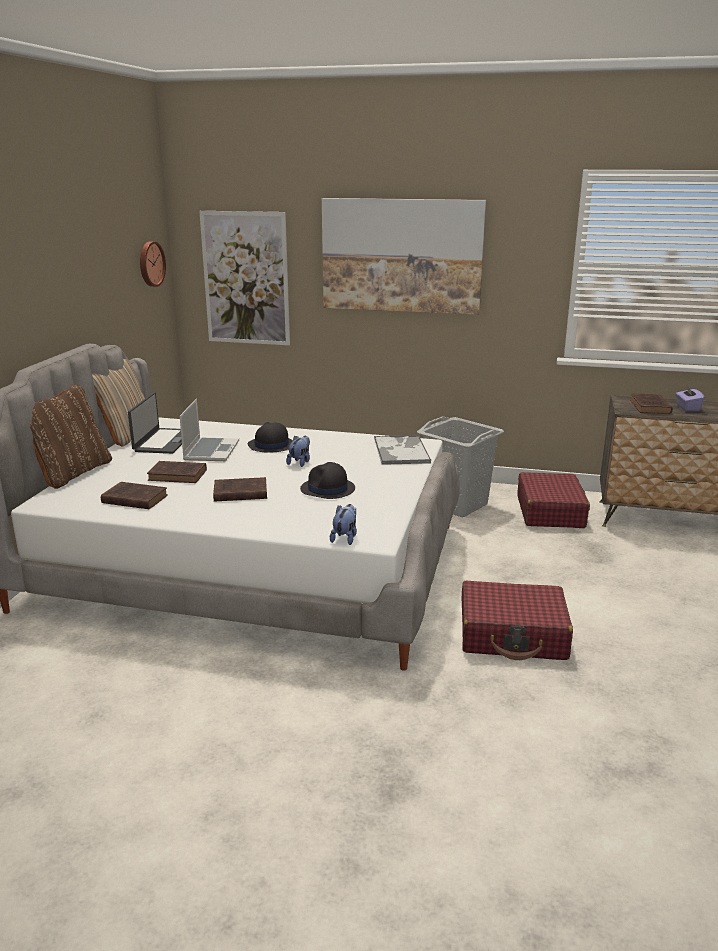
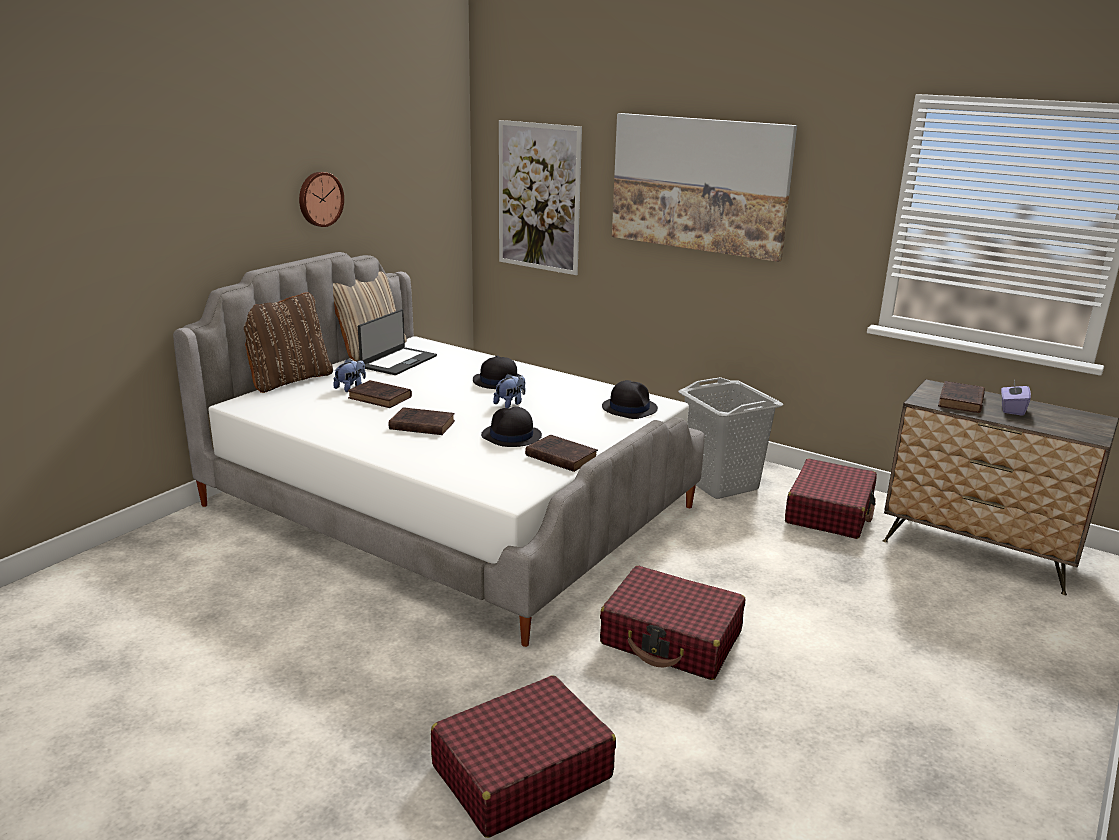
camera: 20 degrees right, 0 degrees up
brown book [101,482,168,509] -> brown book moved to [525,435,598,472]
wall clock [140,241,166,287] -> wall clock moved to [299,172,344,227]
laptop [180,399,239,461] -> none
plush toy [330,504,357,545] -> plush toy moved to [333,359,366,392]
tray [374,435,431,465] -> black hat [602,380,658,419]
none -> red suitcase [431,675,616,838]

